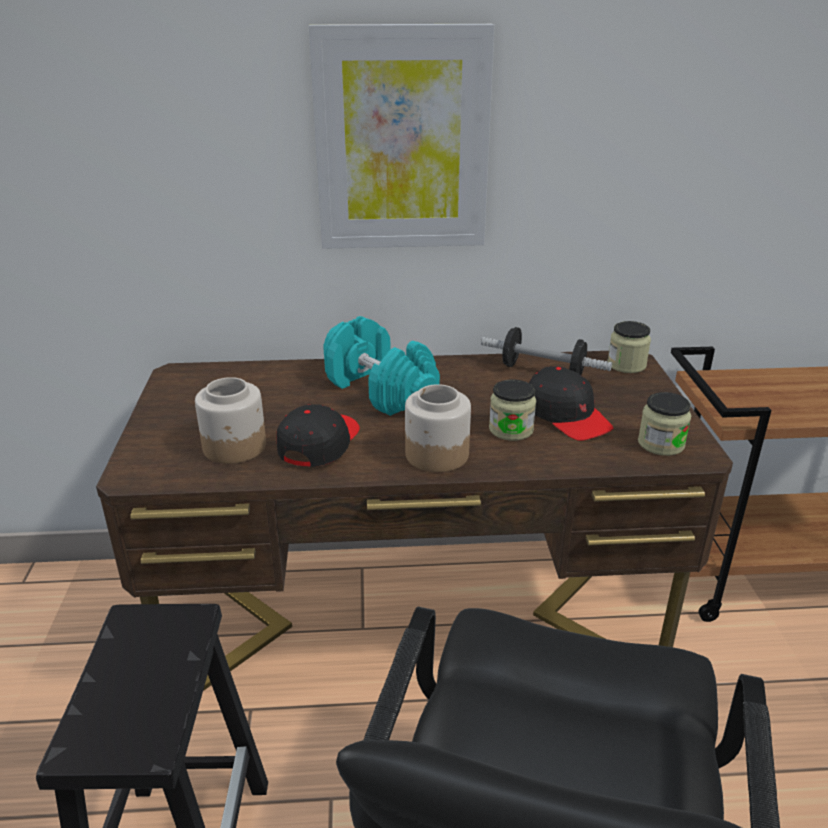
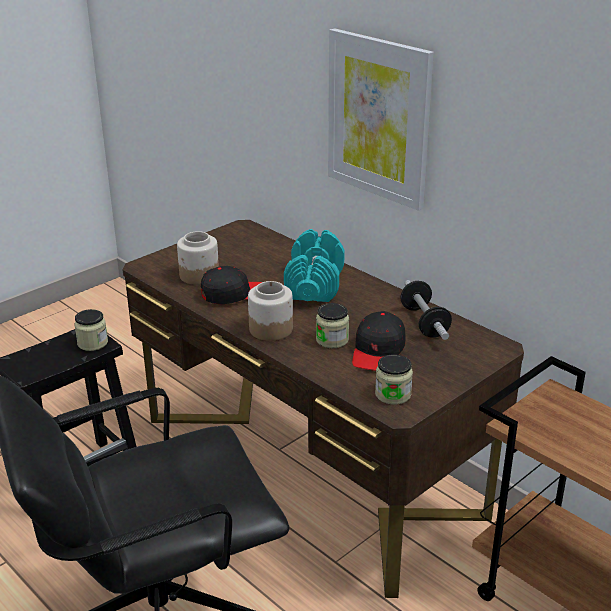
camera: 50 degrees right, 0 degrees up
jar [607,321,651,373] -> jar moved to [74,309,108,351]

